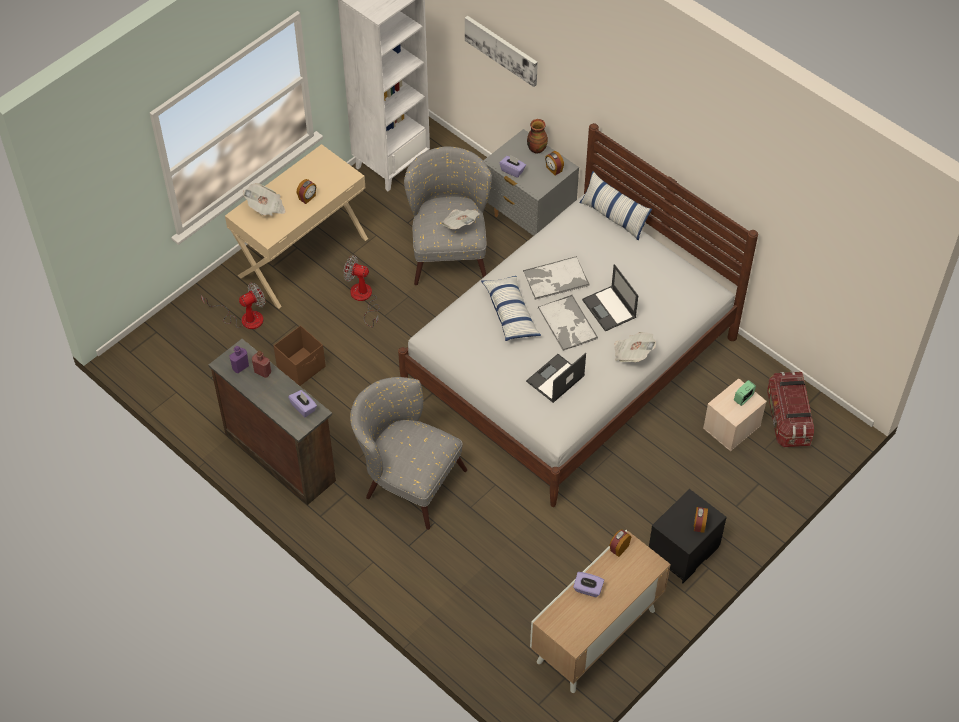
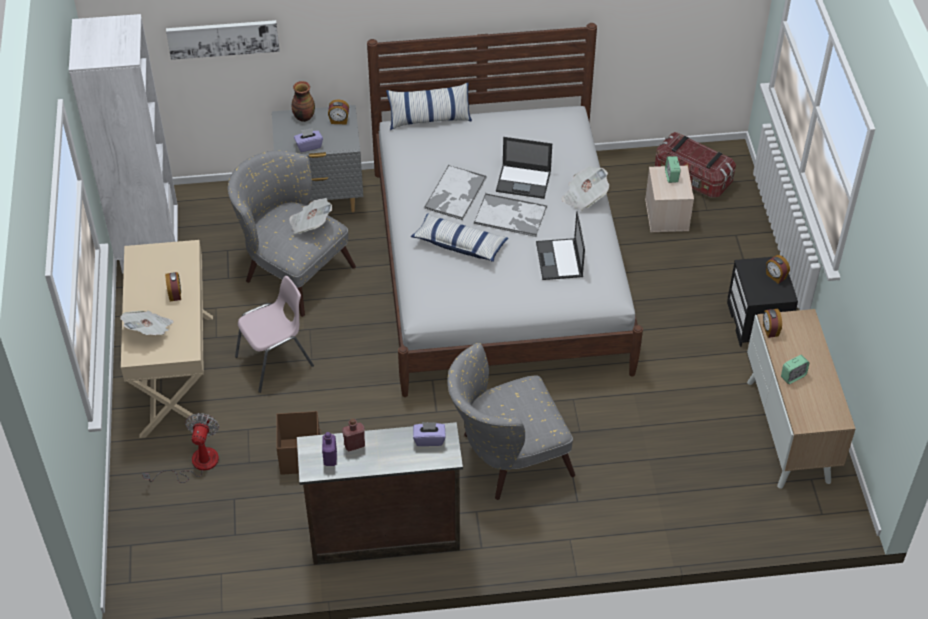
camera: 50 degrees left, 5 degrees down
fan [343,255,379,327] -> pink chair [235,276,314,393]
purple tissue box [573,572,604,597] -> alarm clock [781,355,809,384]

